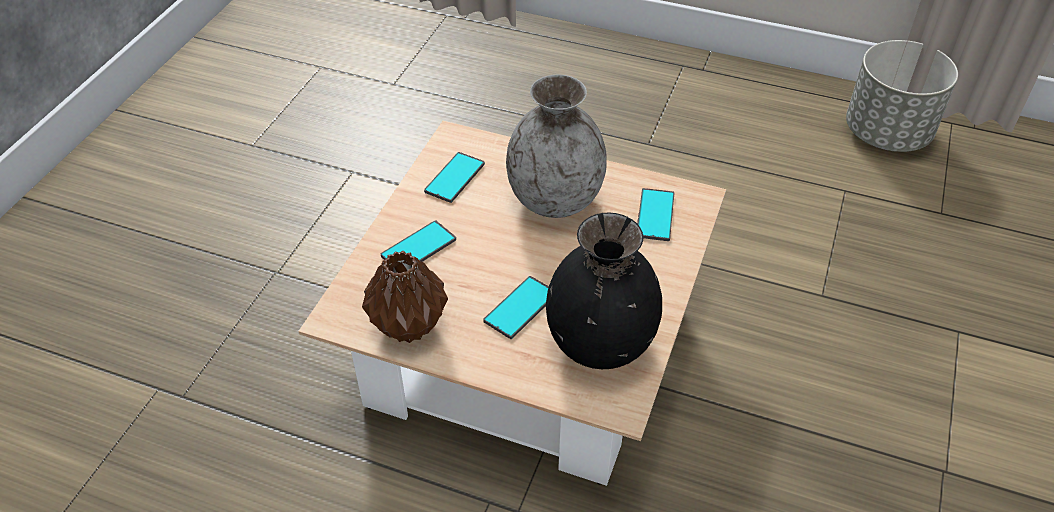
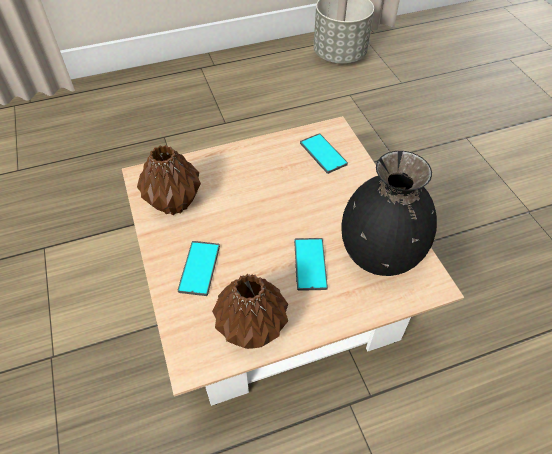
camera: 40 degrees left, 5 degrees up
phone [424,152,485,203] -> brown vase [137,145,201,215]
grey vase [506,75,607,218] -> none

